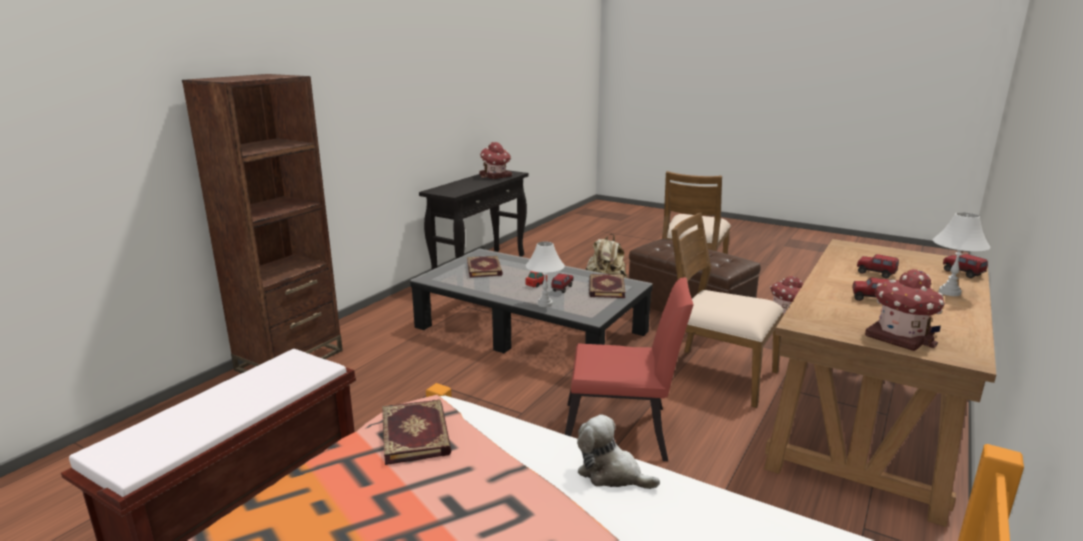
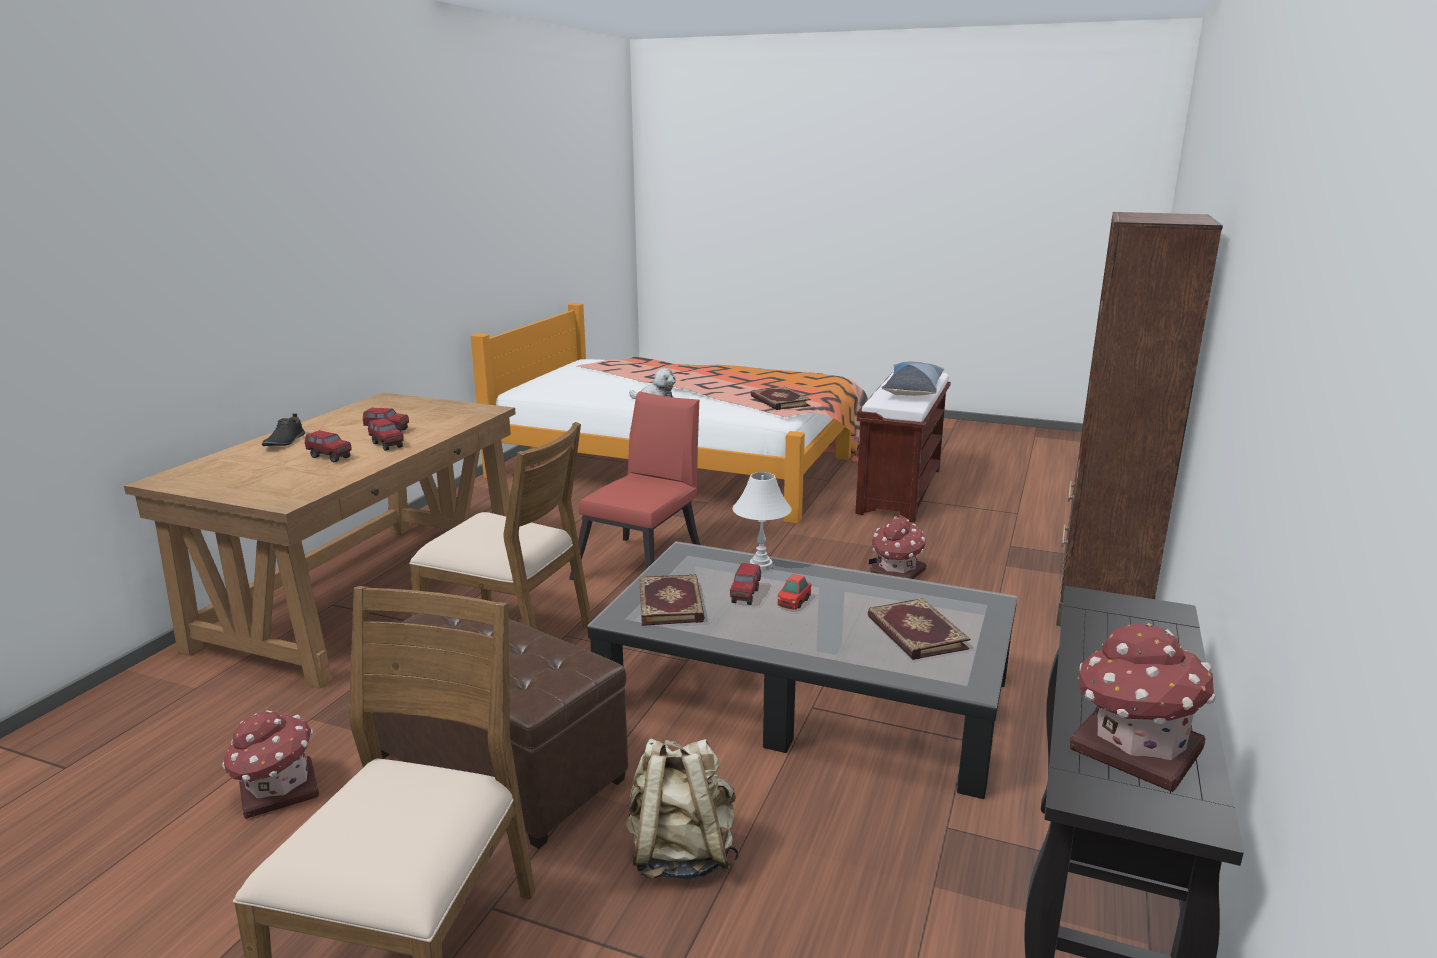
camera: 170 degrees right, 0 degrees up
red chair [565,277,694,461] -> red chair turned 120 degrees clockwise [569,391,700,580]
toy house [865,269,945,351] -> toy house moved to [869,517,926,579]
white table lamp [933,212,990,296] -> black shoe [262,414,305,446]
toy truck [943,254,988,278] -> toy truck moved to [368,418,404,451]
none -> pillow [881,361,945,396]

